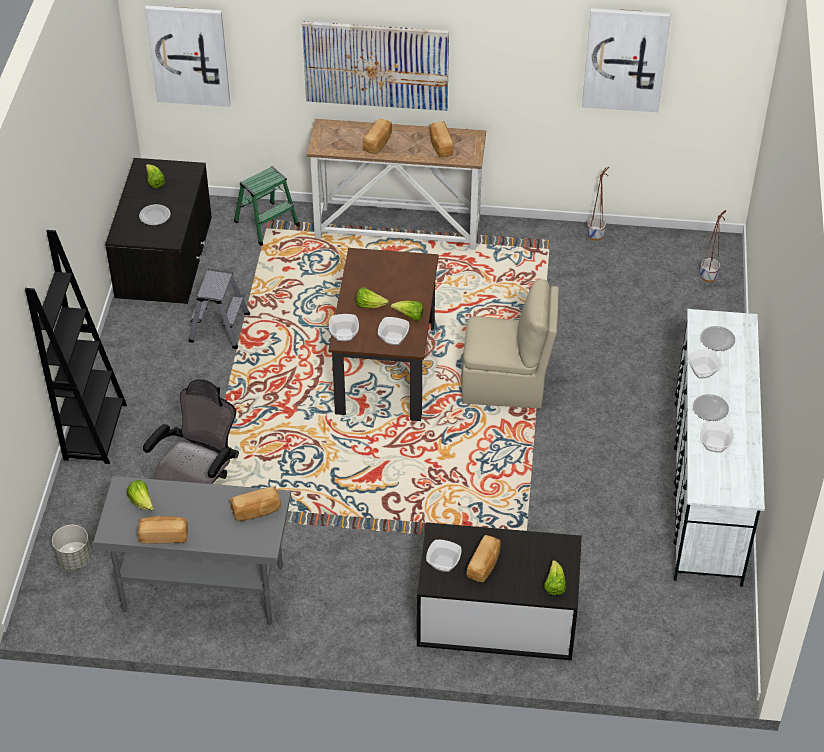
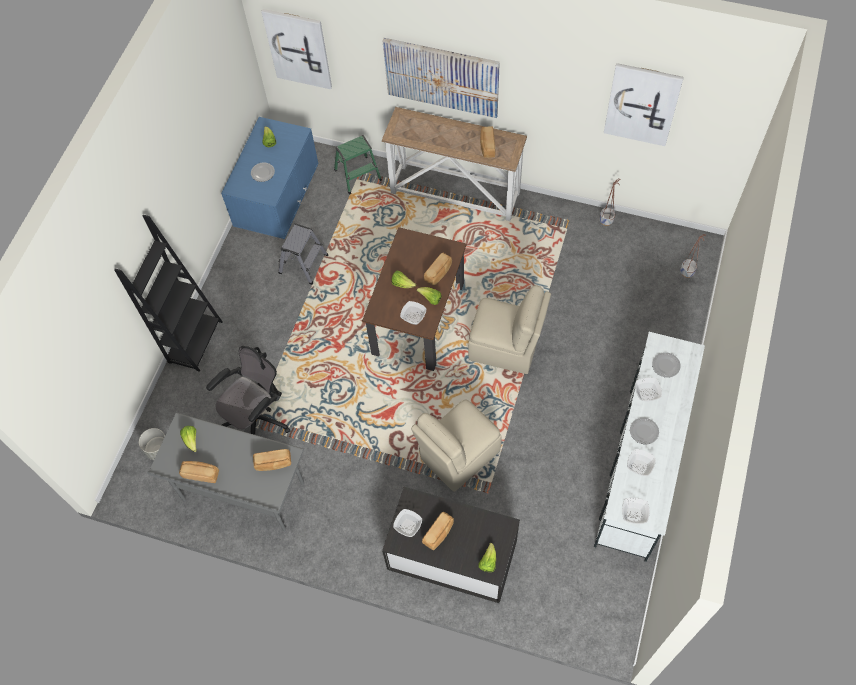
camera: 15 degrees right, 15 degrees up
black cabinet [105,158,212,304] -> blue cabinet [221,117,319,239]
bowl [329,314,359,341] -> bowl moved to [622,498,649,524]
bread [363,118,392,154] -> bread moved to [424,253,452,285]
none -> beige chair [411,400,502,492]

